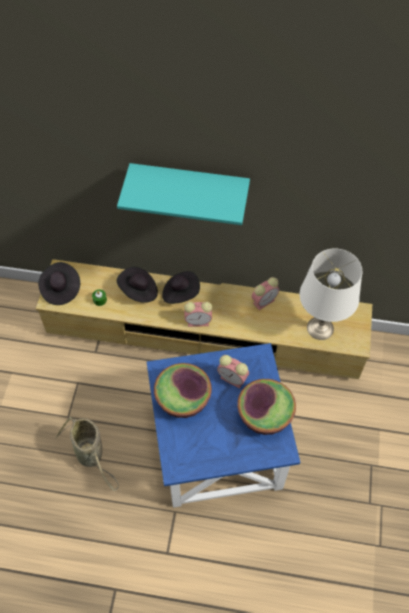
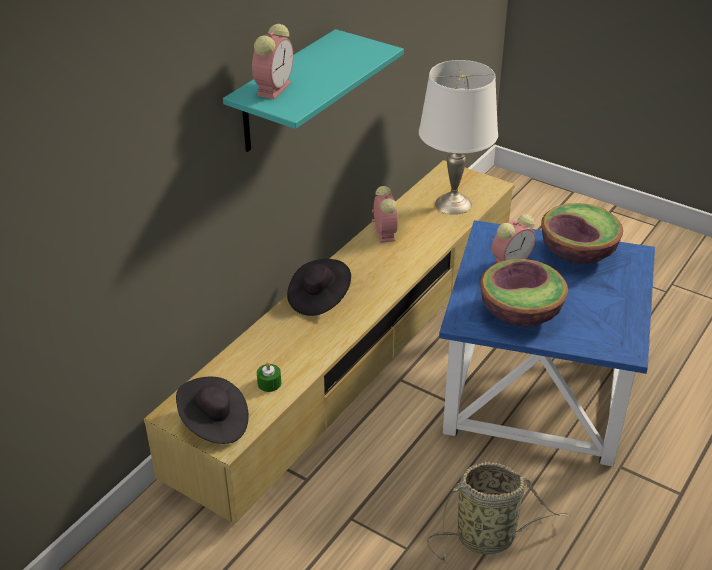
camera: 65 degrees left, 20 degrees down
black hat [117,267,158,303] -> none
alarm clock [184,302,212,327] -> alarm clock moved to [252,24,293,99]

